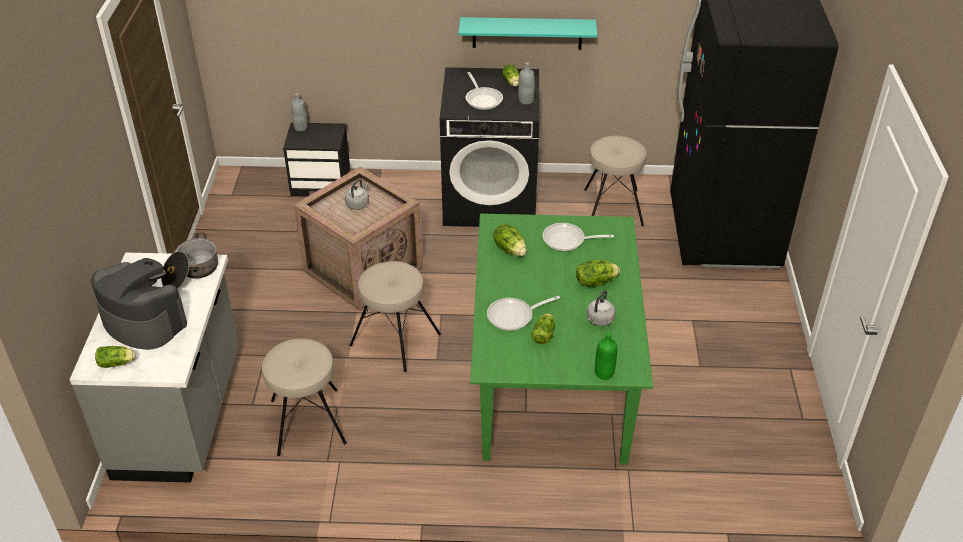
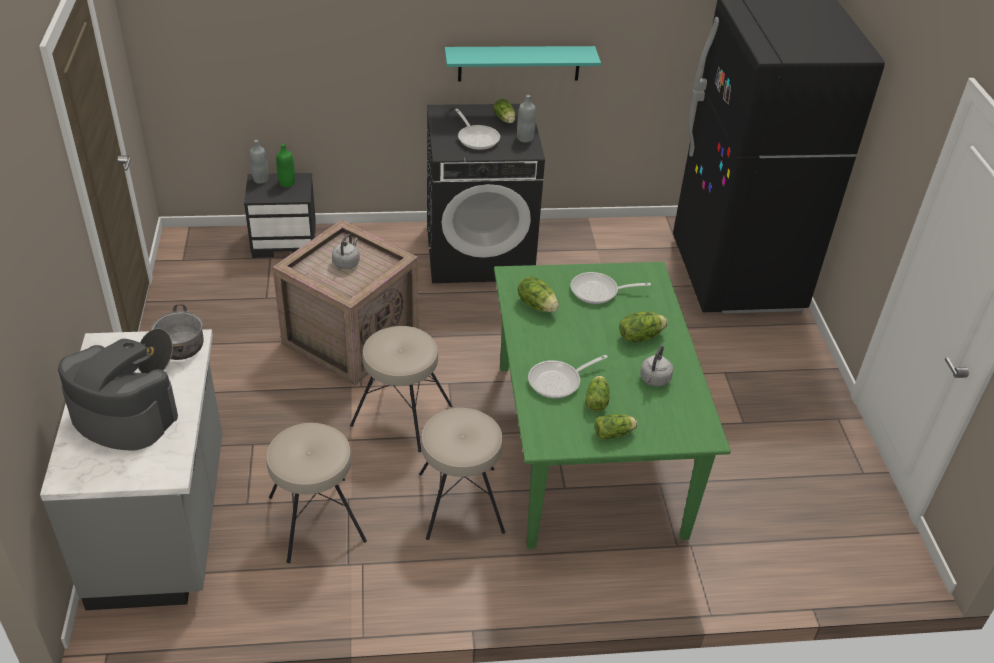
camera: 10 degrees left, 0 degrees up
lettuce [95,346,136,368] -> lettuce moved to [595,414,638,439]
beige stool [584,136,646,226] -> beige stool moved to [419,408,505,540]
green bottle [595,333,617,380] -> green bottle moved to [276,143,295,187]

